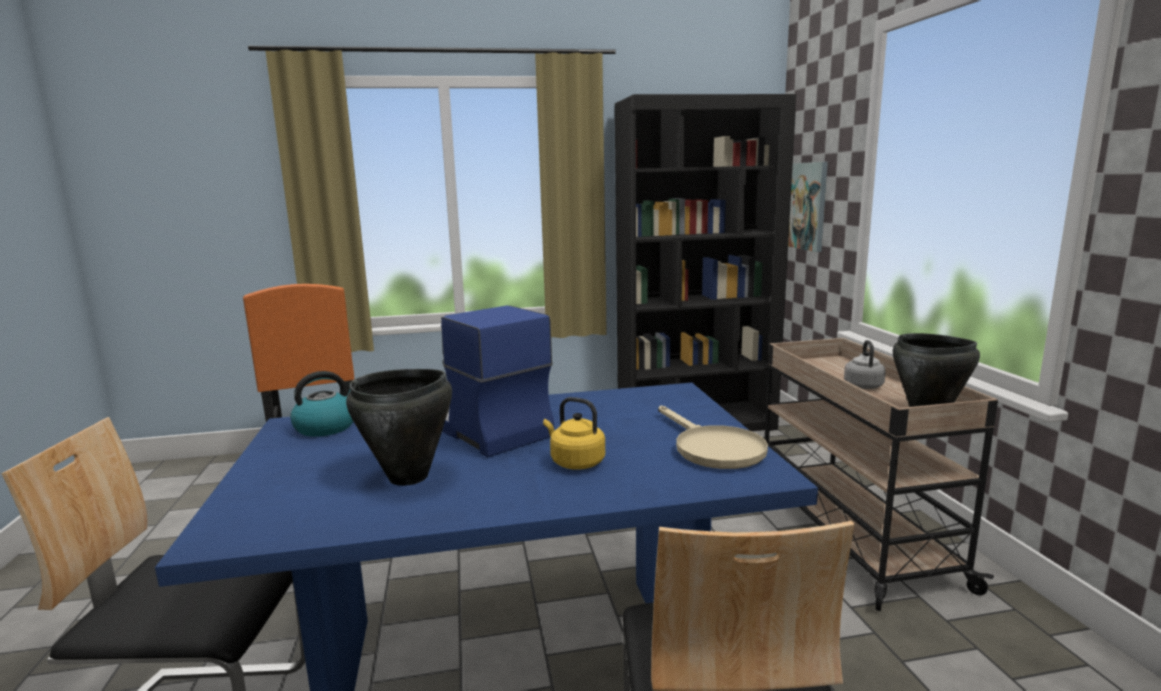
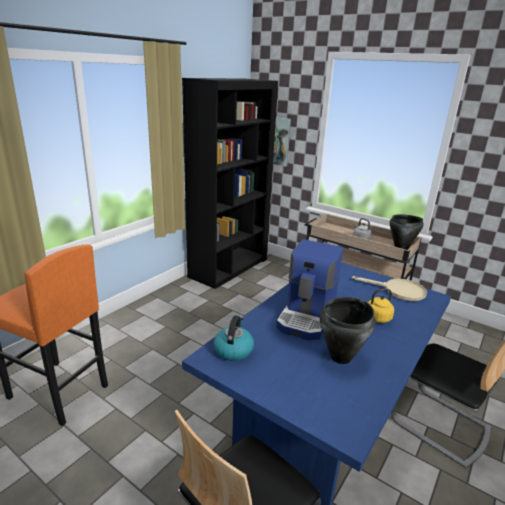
camera: 45 degrees left, 10 degrees up
coffee machine [441,305,554,458] -> coffee machine turned 75 degrees counterclockwise [276,239,344,340]

